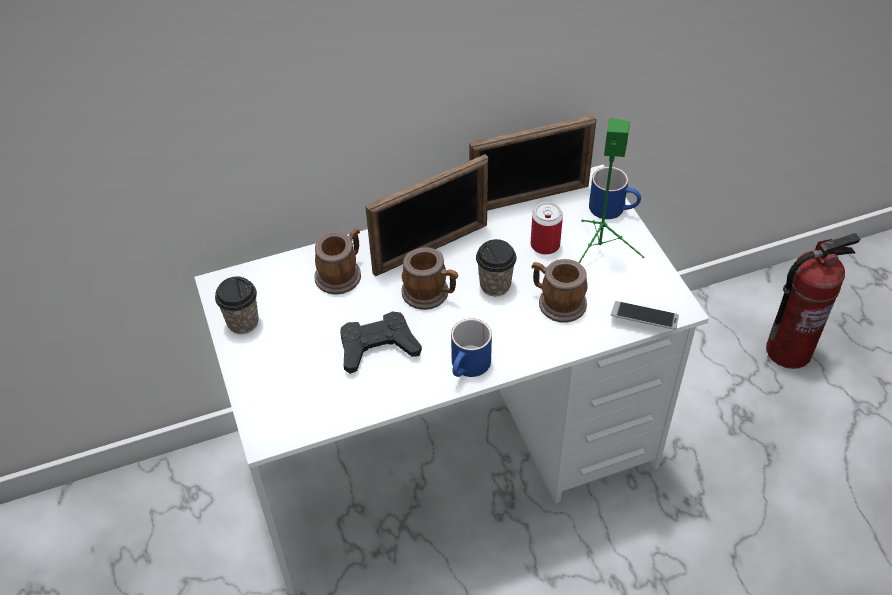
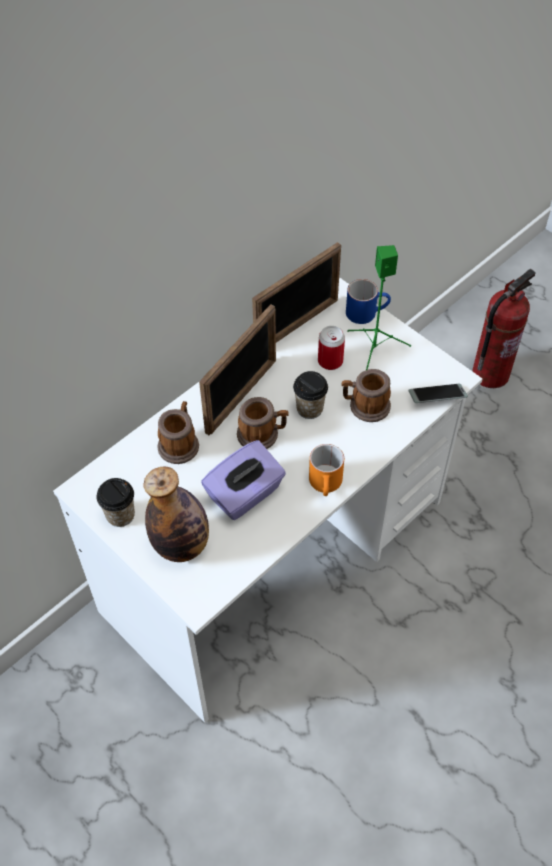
camera: 25 degrees left, 5 degrees up
black game controller [340,312,422,374] -> purple tissue box [201,440,286,520]
blue mug [451,318,492,377] -> orange mug [309,444,344,496]
none -> bottle [143,467,209,562]

